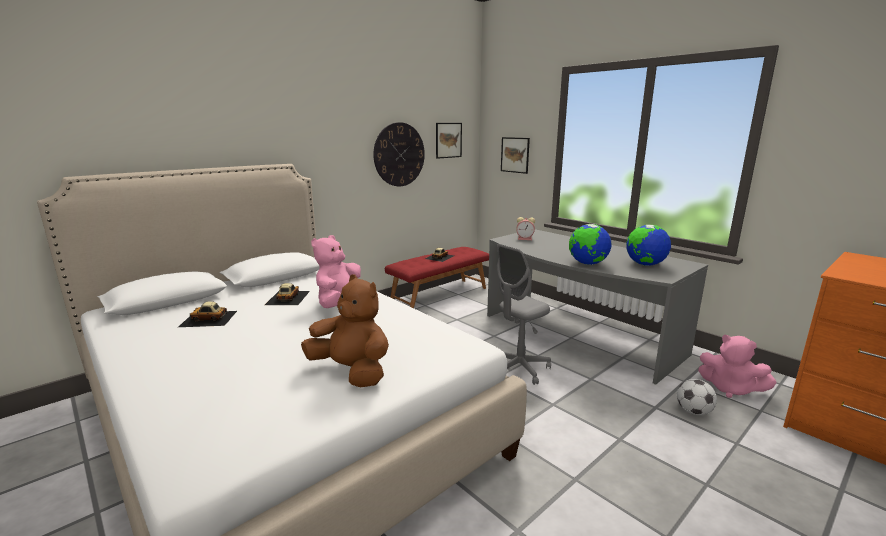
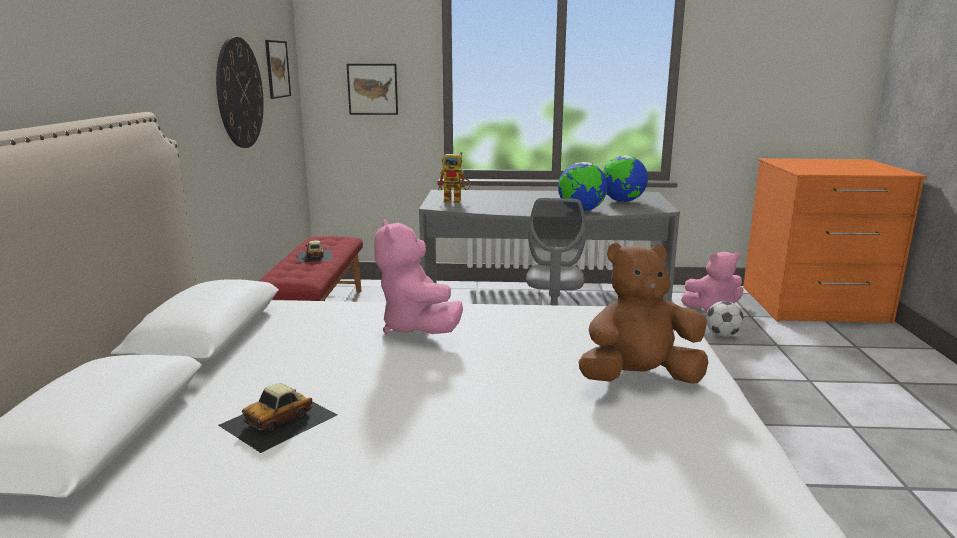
camera: 45 degrees left, 0 degrees up
toy car [265,283,310,305] -> none
alarm clock [516,217,535,240] -> toy robot [438,152,471,203]

